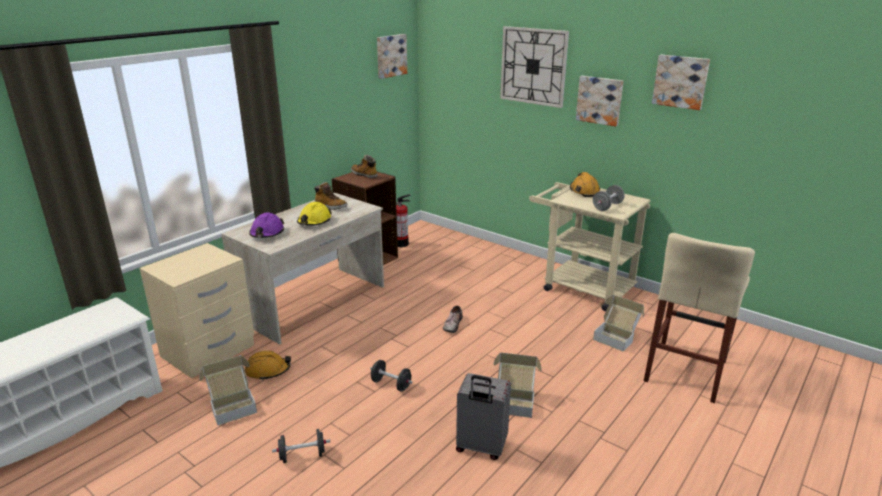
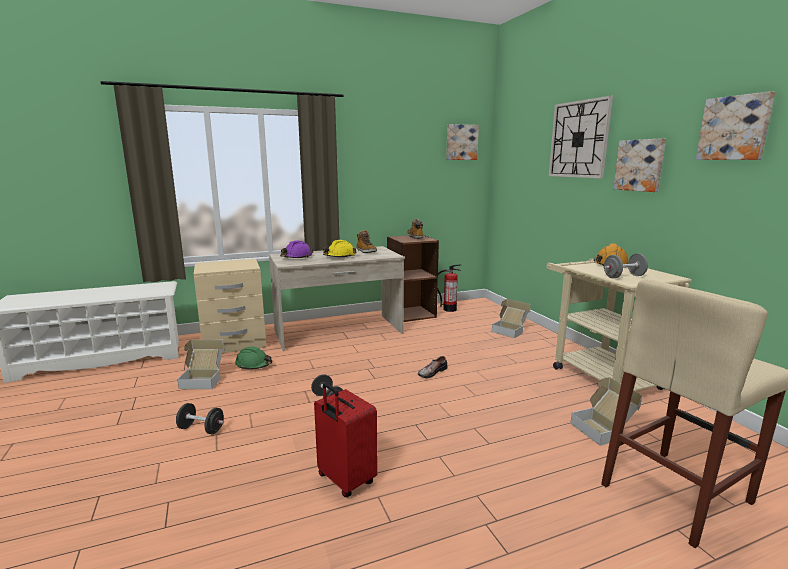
camera: 30 degrees right, 10 degrees down
orange hard hat [245,351,291,381] -> green hard hat [235,347,272,370]
grey suitcase [456,373,511,460] -> red suitcase [314,383,378,497]
cardboard box [494,352,542,418] -> cardboard box moved to [492,299,530,338]

